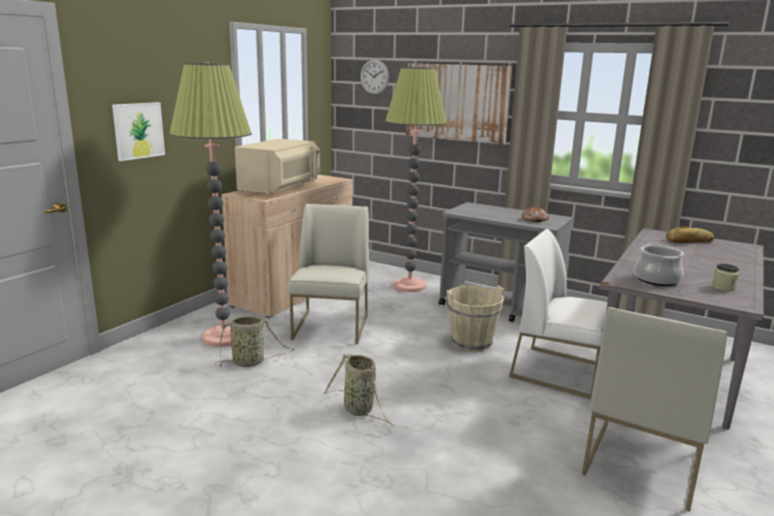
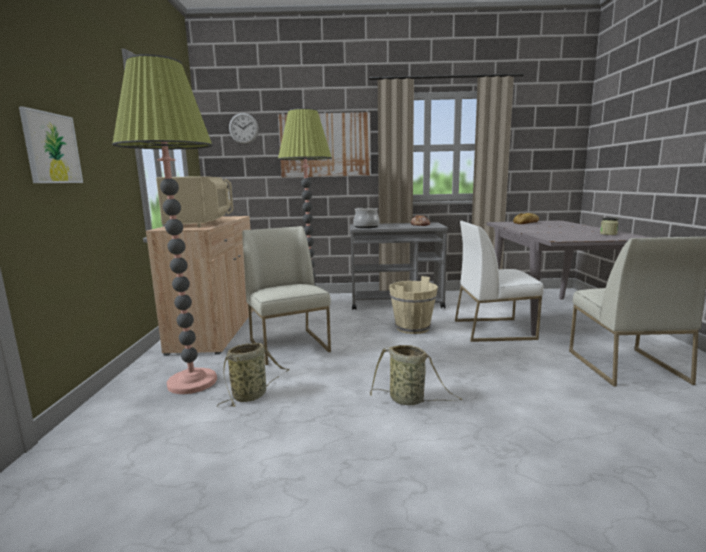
camera: 30 degrees left, 5 degrees down
cooking pot [634,243,684,286] -> cooking pot moved to [353,208,380,228]

